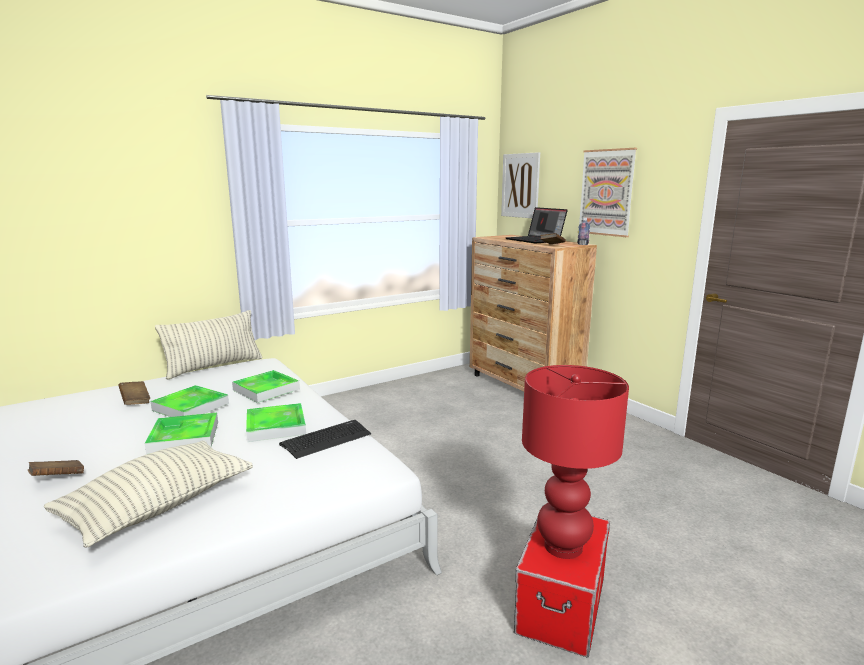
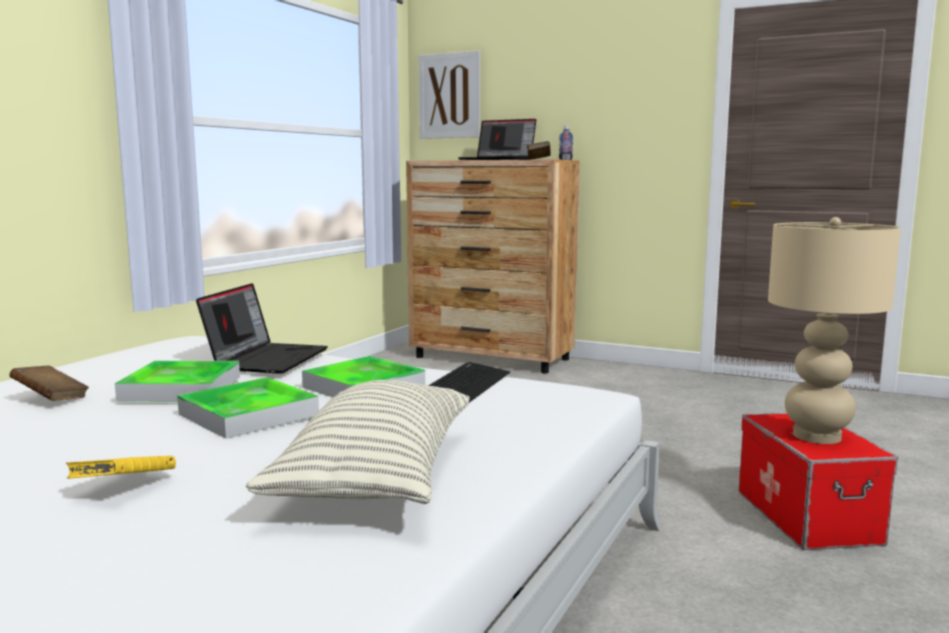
camera: 30 degrees left, 5 degrees down
brown book [28,460,84,476] -> yellow book [66,456,176,479]
pillow [155,310,262,380] -> none
tray [232,370,300,403] -> laptop [196,283,328,374]
red table lamp [522,365,629,559] -> beige table lamp [768,217,901,444]
picture [579,148,637,237] -> none

